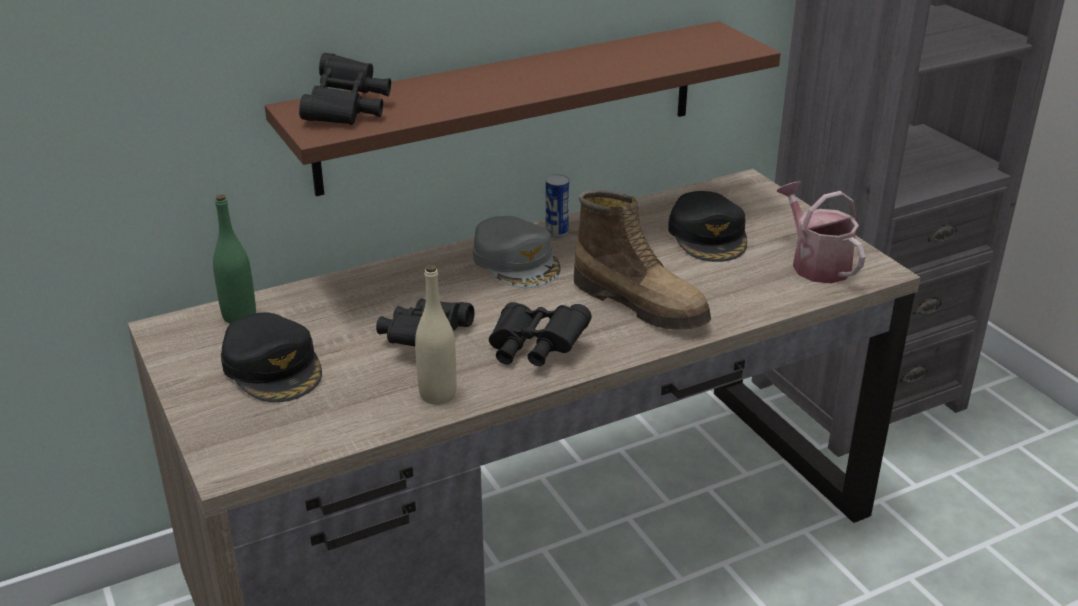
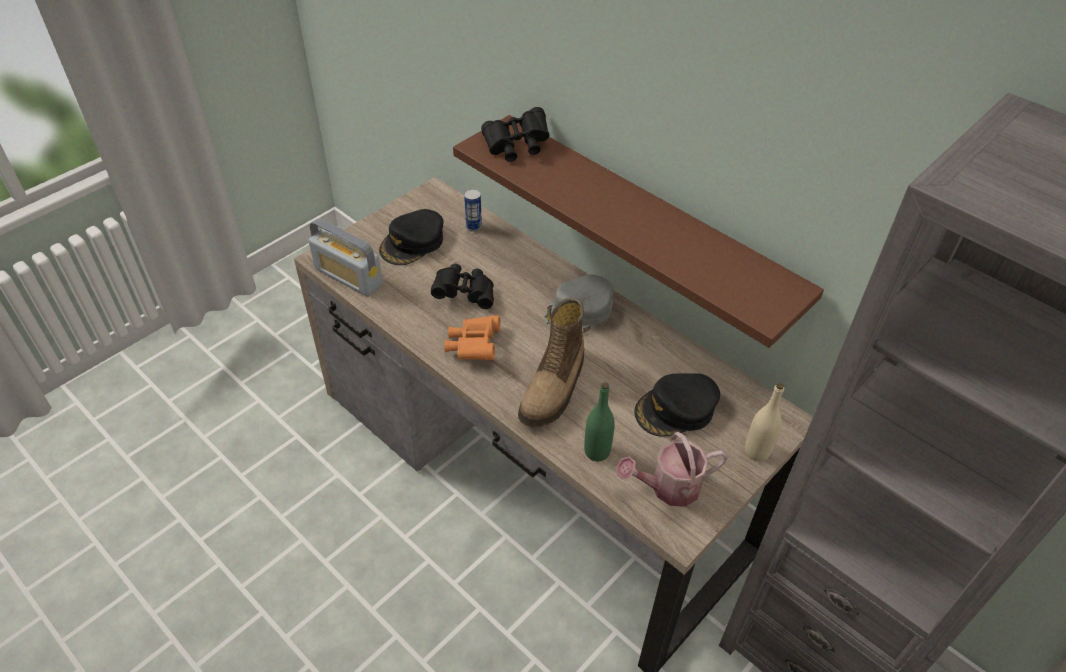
camera: 70 degrees right, 15 degrees up
green bottle [213,195,256,324] -> green bottle moved to [584,382,615,461]
beige bottle [415,265,457,405] -> beige bottle moved to [745,383,784,461]
black binoculars [489,302,592,366] -> orange binoculars [444,315,501,360]
can [546,175,569,238] -> can moved to [464,189,482,232]
watering can [777,181,865,283] -> watering can turned 150 degrees counterclockwise [616,432,728,507]
none -> radio [308,218,383,297]

